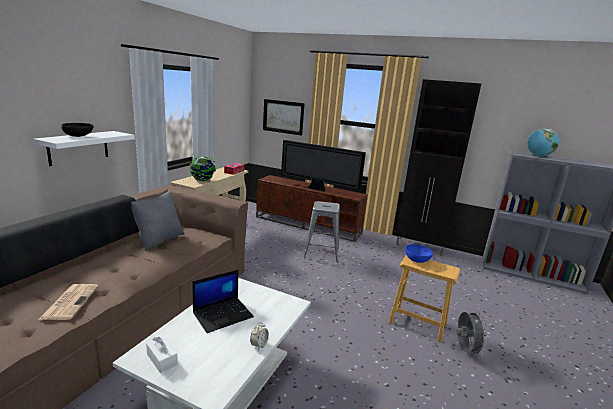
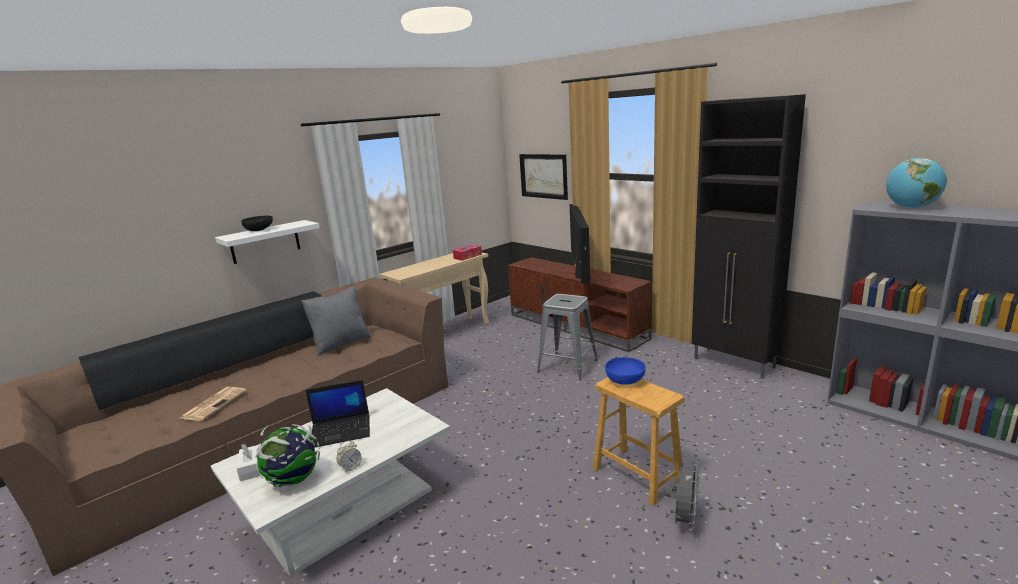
camera: 25 degrees right, 0 degrees up
globe [190,155,216,181] -> globe moved to [256,424,320,488]
television [281,140,366,192] -> television turned 135 degrees counterclockwise [570,204,590,284]

